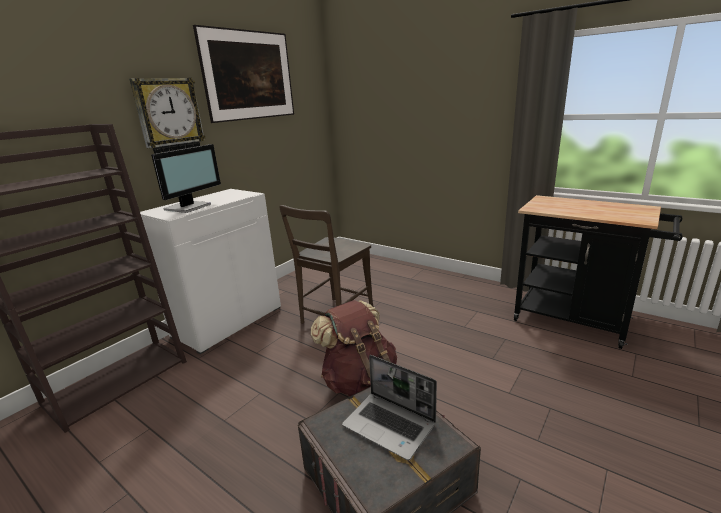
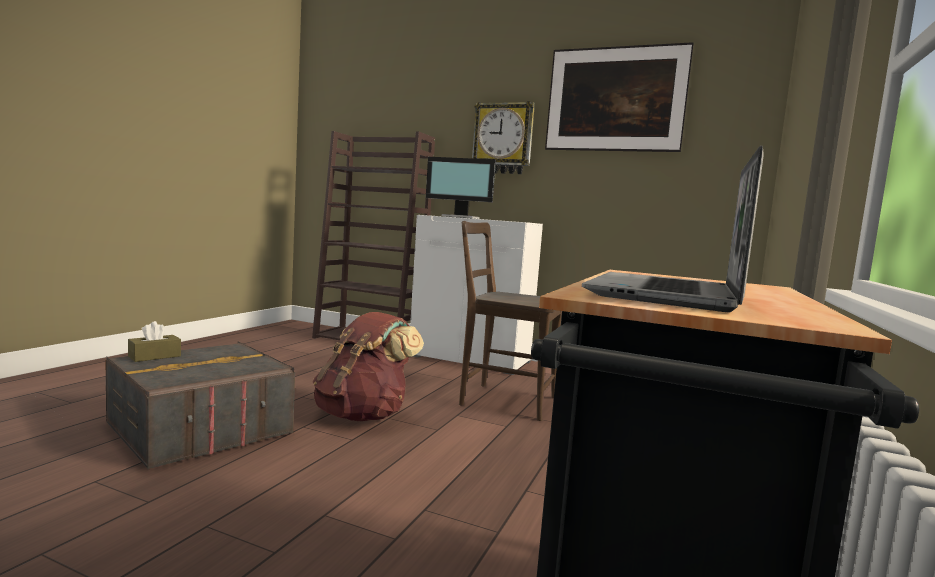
camera: 75 degrees right, 15 degrees down
laptop [342,355,437,460] -> laptop moved to [582,146,764,312]
none -> brown tissue box [128,321,181,362]

